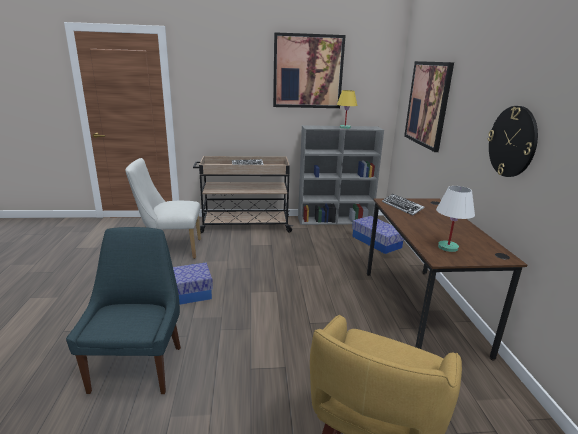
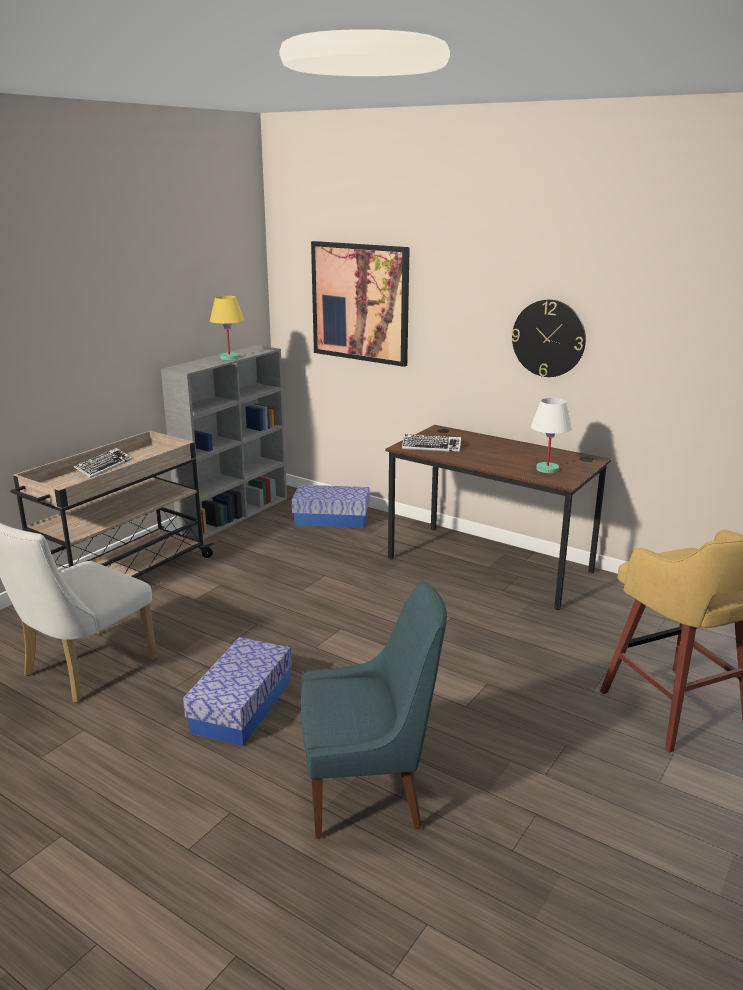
camera: 50 degrees left, 0 degrees up
blue chair [66,227,181,394] -> blue chair turned 135 degrees clockwise [301,580,447,839]
picture [273,32,346,108] -> none

